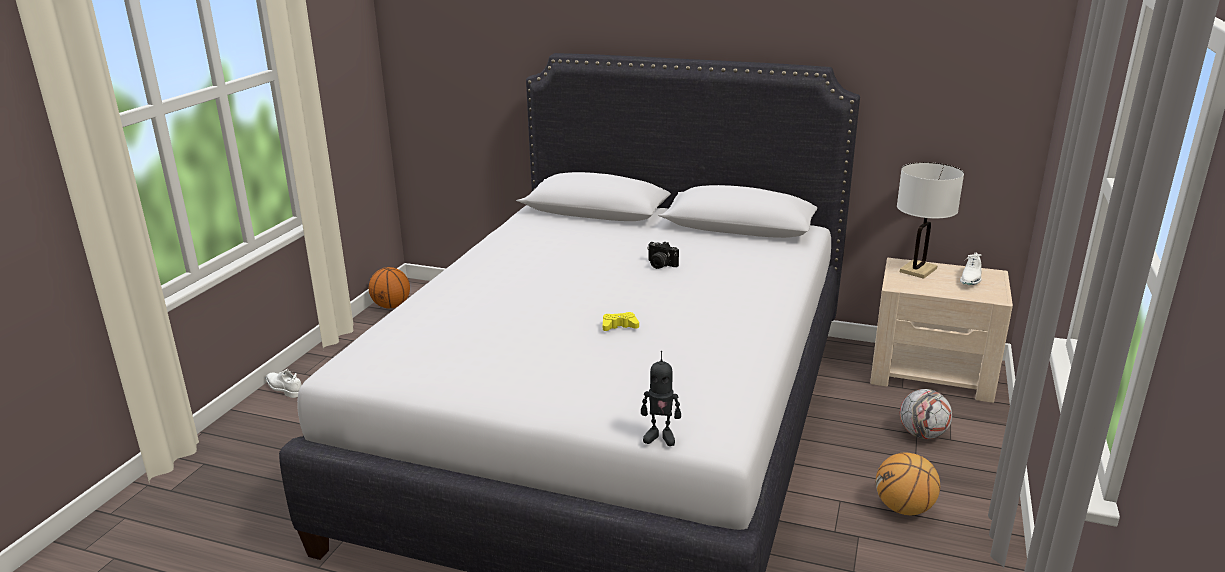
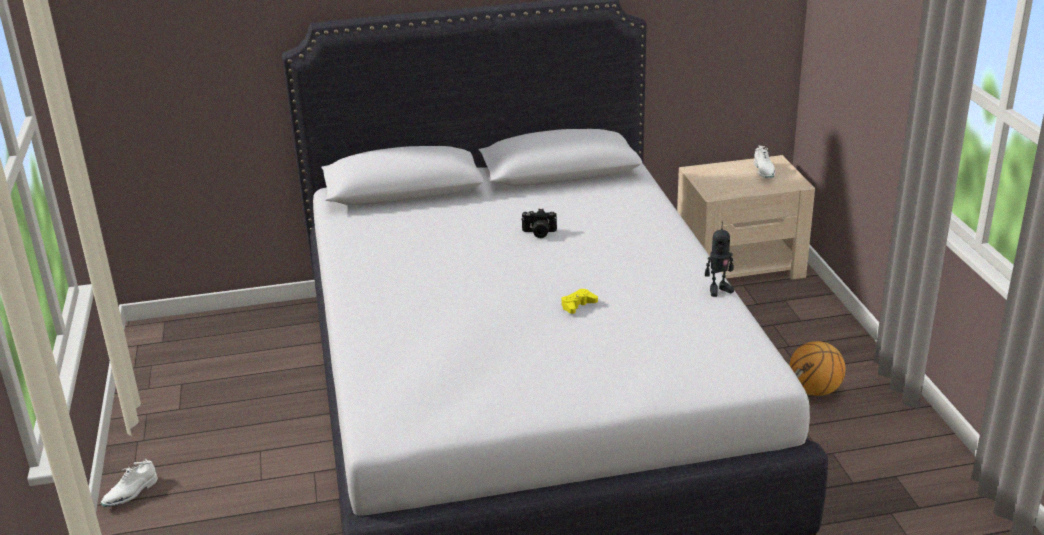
camera: 30 degrees left, 5 degrees up
white shoe [266,369,302,398] -> white shoe turned 60 degrees counterclockwise [101,459,158,507]
basketball [369,267,410,308] -> none
toy robot [641,351,681,446] -> toy robot moved to [705,221,734,297]
white table lamp [897,162,964,279] -> none
football [900,389,952,439] -> none

